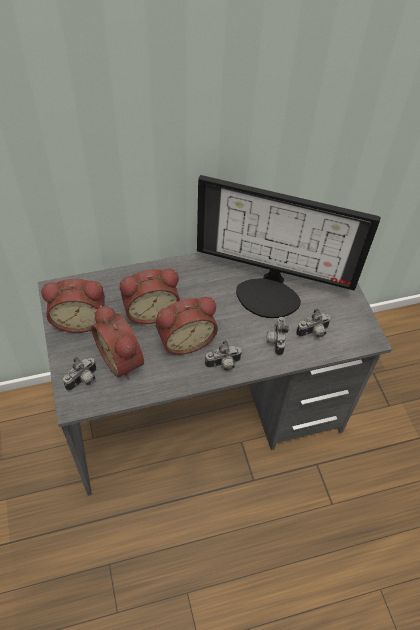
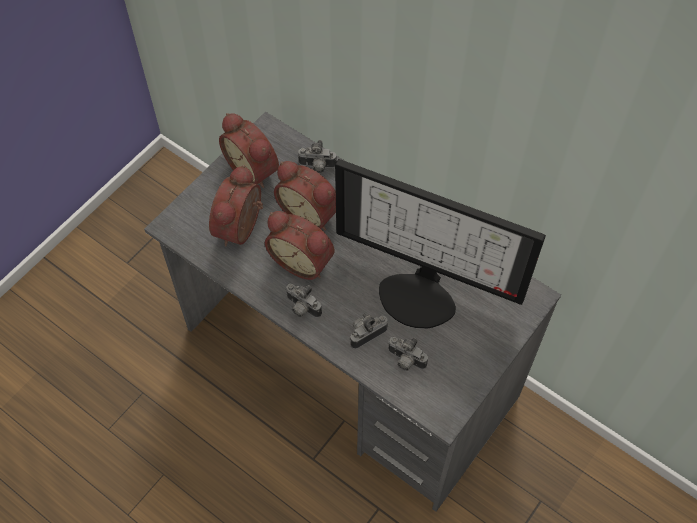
camera: 55 degrees right, 5 degrees up
camera [63,357,96,391] -> camera moved to [297,140,337,173]
monitor [197,175,381,318] -> monitor turned 45 degrees counterclockwise [335,159,546,329]

